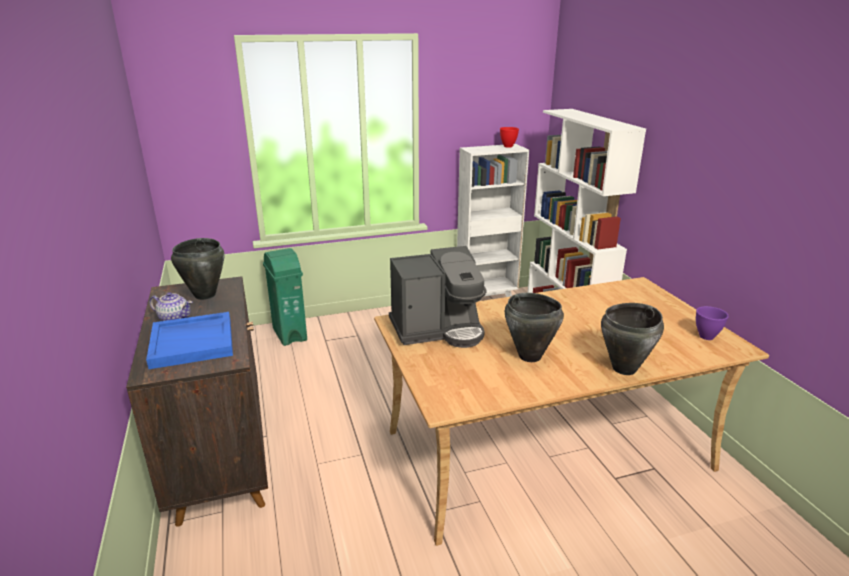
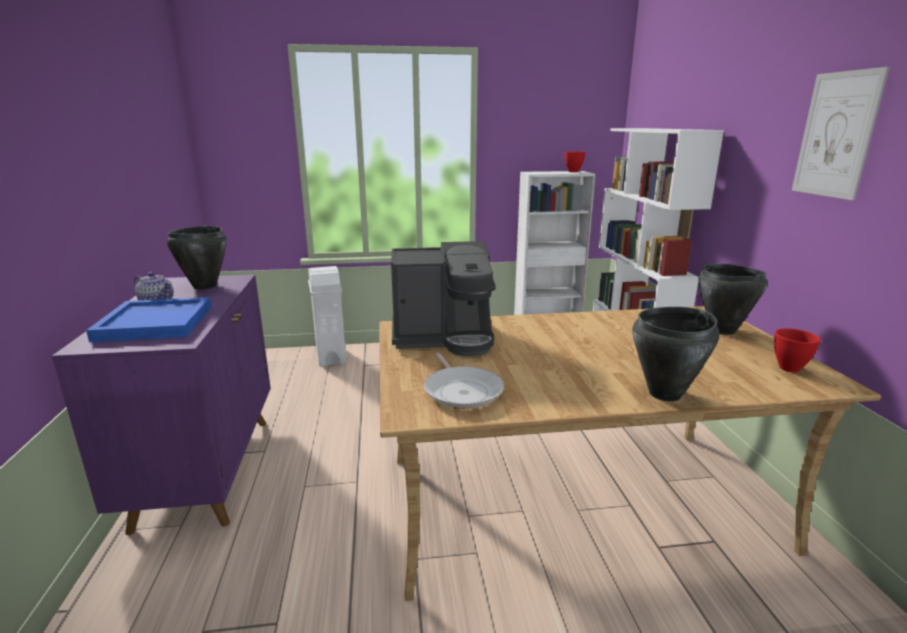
camera: 10 degrees right, 5 degrees down
brown cabinet [126,276,268,527] -> purple cabinet [52,275,271,535]
green trash can [263,248,307,346] -> white trash can [308,266,346,367]
black cooking pot [505,293,564,362] -> black cooking pot moved to [698,263,768,335]
purple bowl [696,306,729,340] -> red bowl [774,328,821,373]
none -> frying pan [424,353,504,409]
none -> picture [792,67,889,200]

